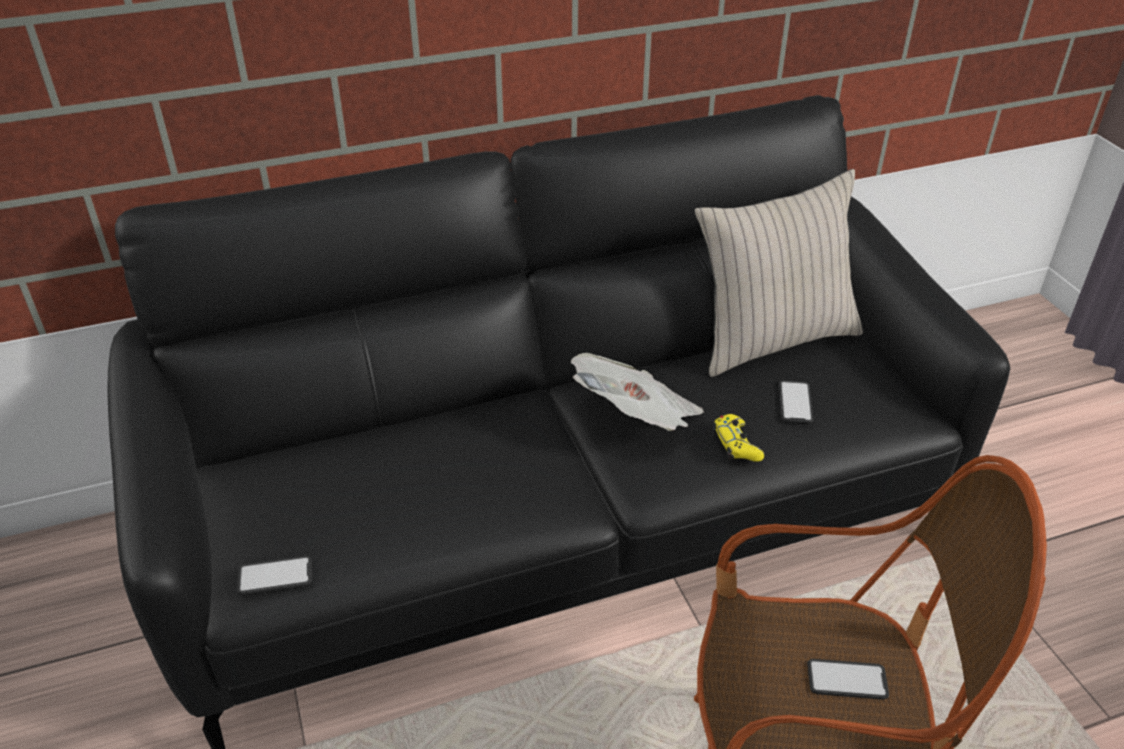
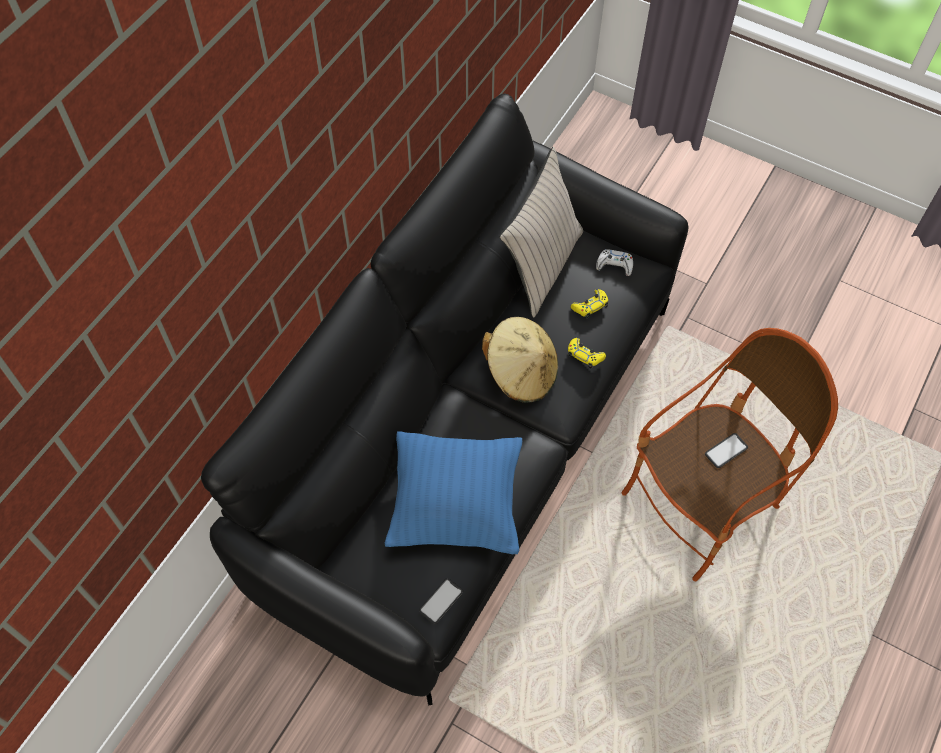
camera: 40 degrees left, 20 degrees up
newspaper [571,353,704,431] -> beige hat [482,317,558,403]
phone [779,380,814,423] -> yellow game controller [571,289,608,318]
none -> blue pillow [385,431,522,554]
none -> white game controller [596,249,633,276]

